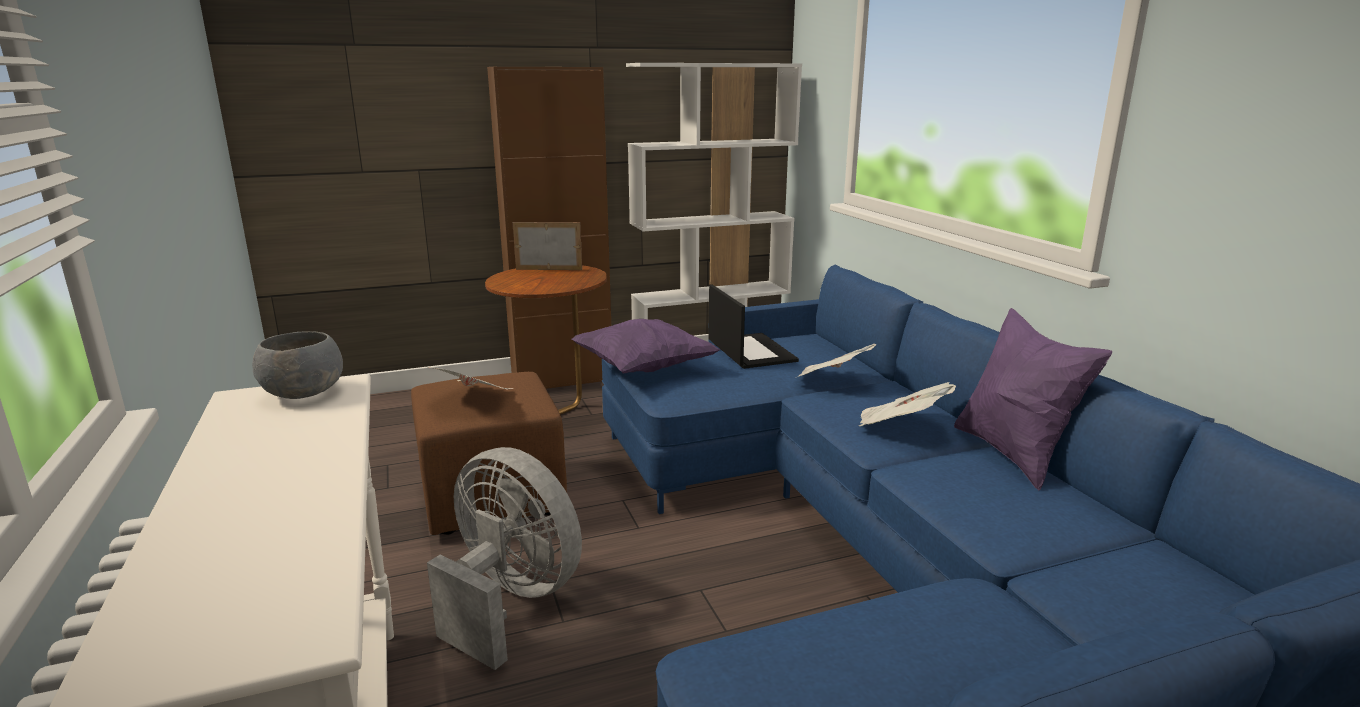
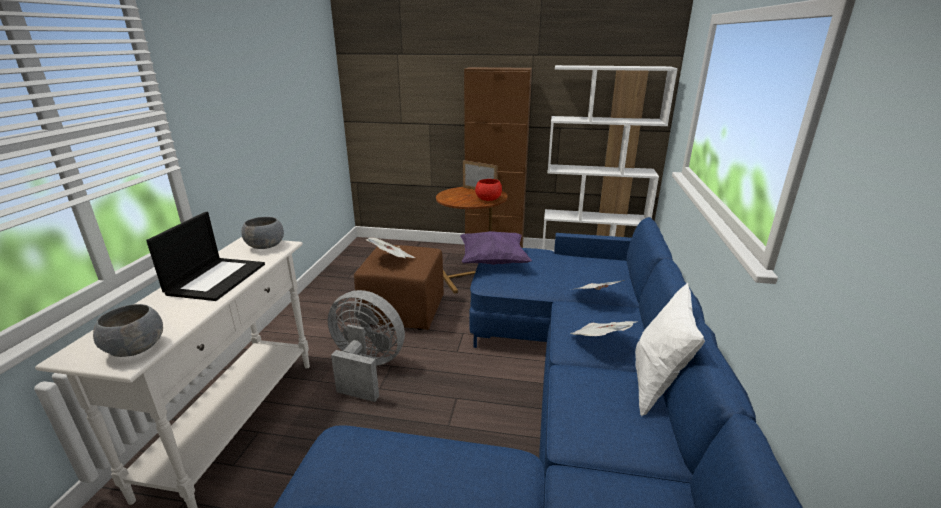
camera: 30 degrees right, 5 degrees up
grey fan [427,447,582,670] -> grey fan turned 45 degrees counterclockwise [328,290,405,402]
laptop [708,284,799,369] -> laptop moved to [146,212,265,301]
purple pillow [954,308,1112,490] -> white pillow [635,283,705,417]
none -> grey bowl [93,304,163,357]
none -> red bowl [475,179,502,201]

